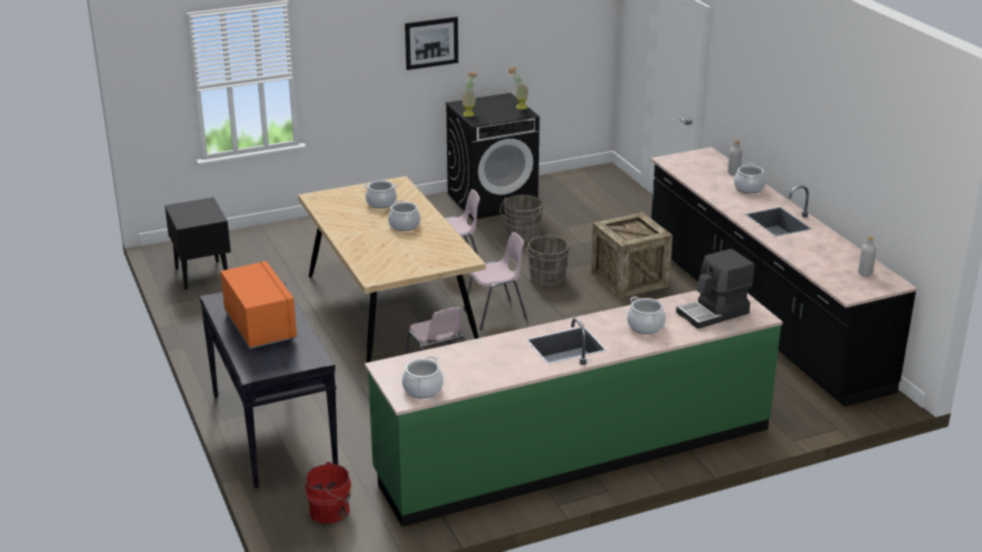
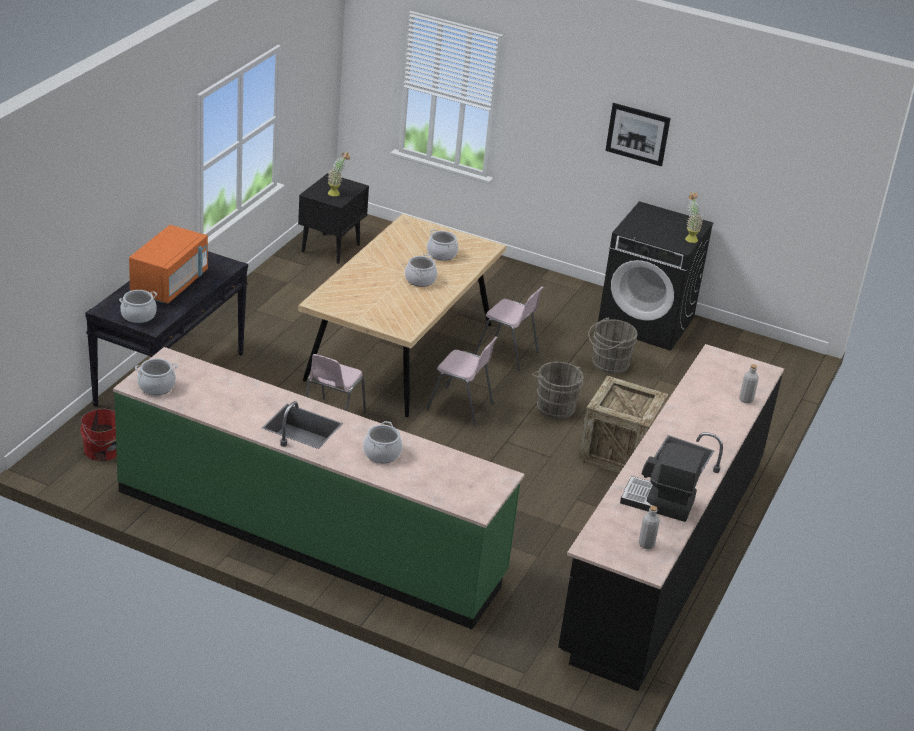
camera: 45 degrees right, 5 degrees up
potted plant [462,71,477,117] -> potted plant moved to [328,152,350,196]
coffee machine [676,249,754,329] -> coffee machine moved to [620,442,705,522]
cooking pot [734,163,766,193] -> cooking pot moved to [119,290,157,323]

